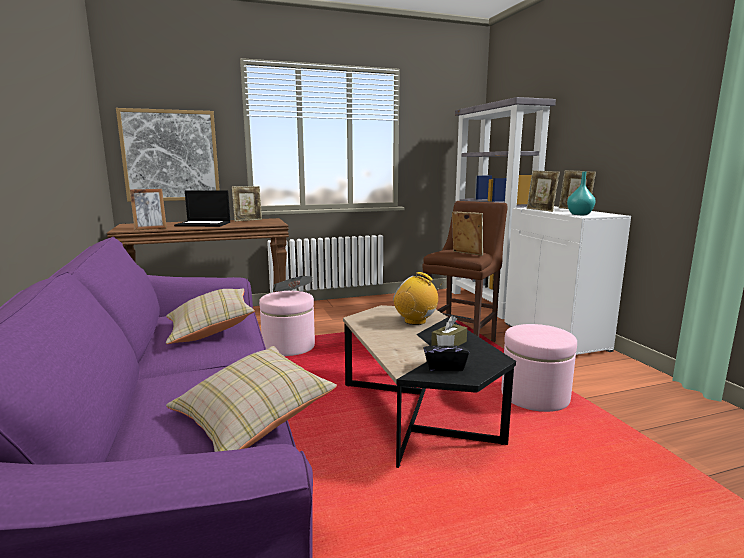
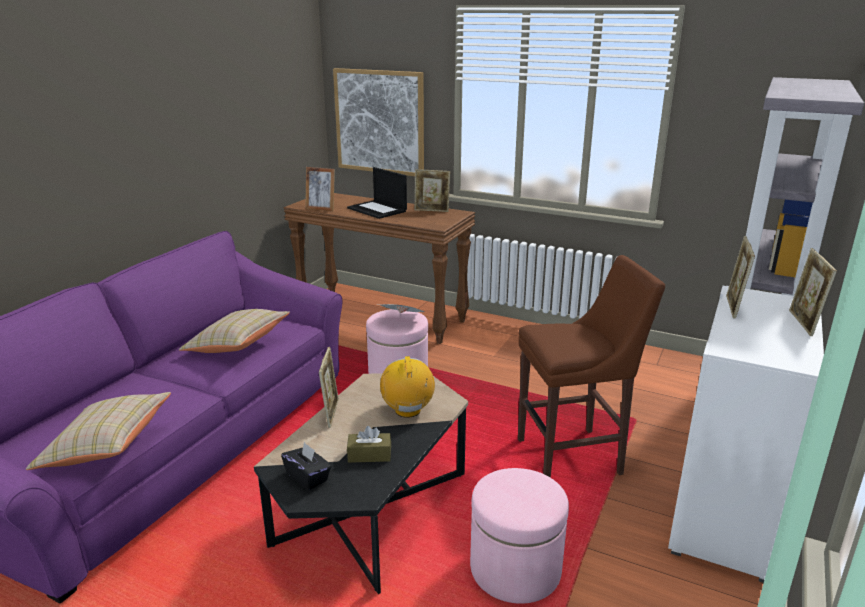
camera: 45 degrees right, 10 degrees up
picture frame [452,211,483,256] -> picture frame moved to [319,347,339,428]
turquoise vase [567,171,596,215] -> none

